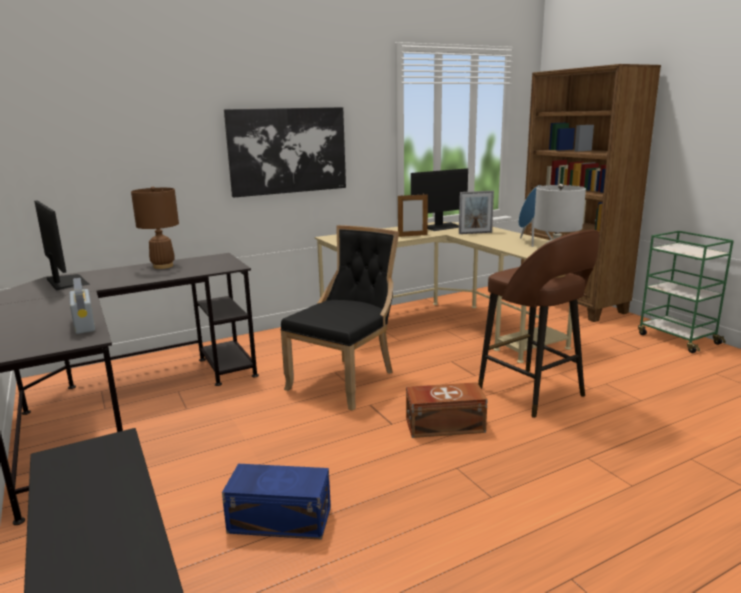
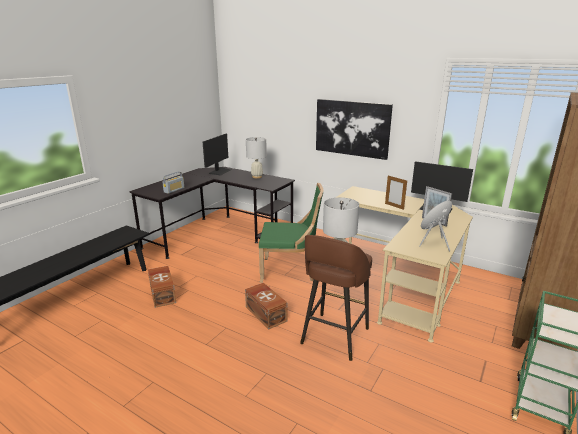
camera: 60 degrees right, 5 degrees up
brown table lamp [131,187,179,269] -> white table lamp [246,137,267,178]
blue storage box [222,464,331,540] -> brown storage box [148,266,176,308]
black chair [280,225,399,411] -> green chair [259,183,324,283]

